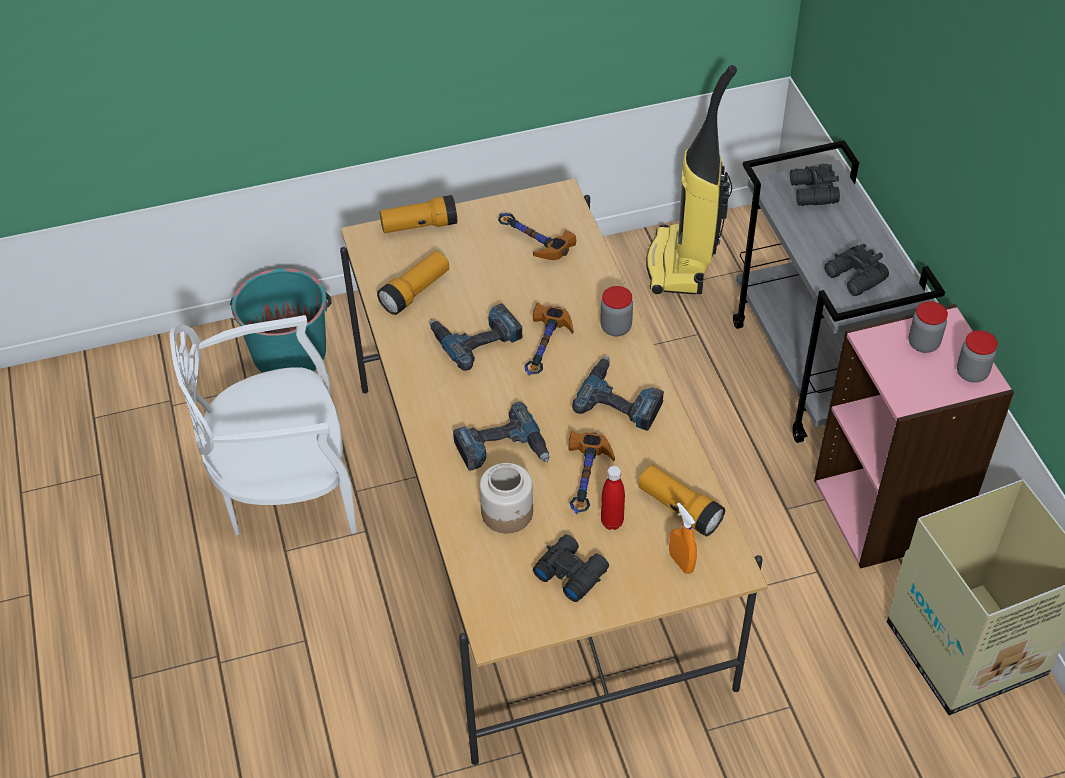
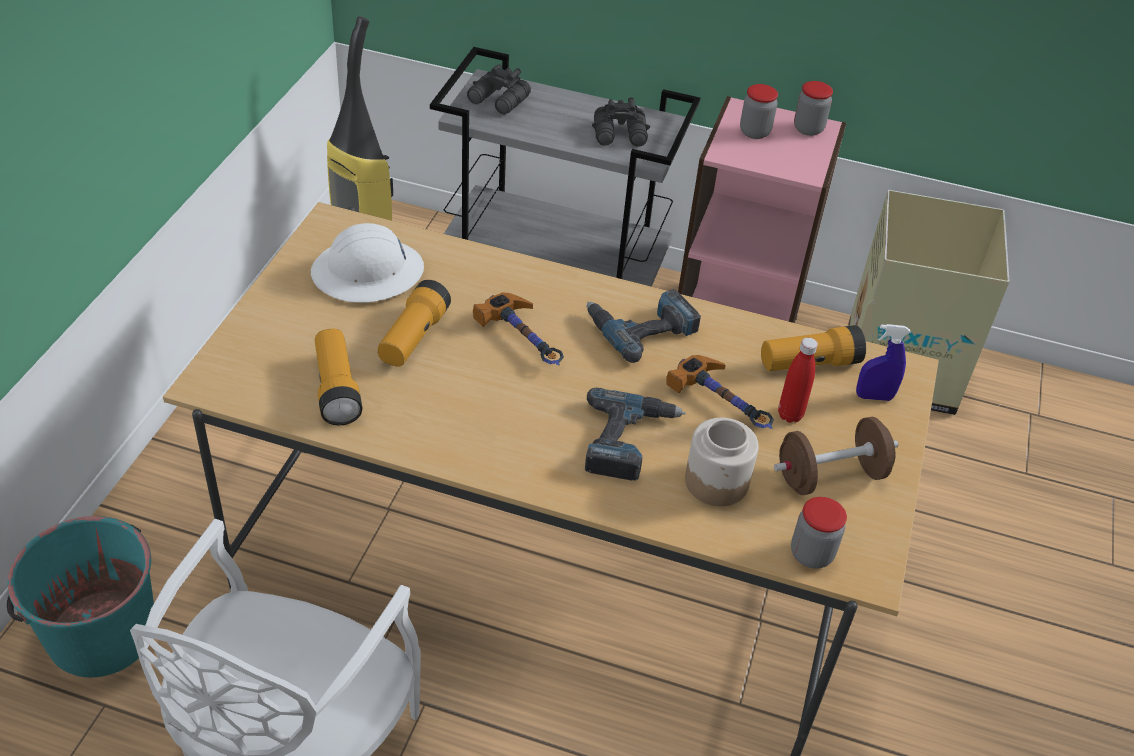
camera: 60 degrees left, 5 degrees down
flashlight [380,195,457,233] -> flashlight moved to [378,280,451,367]
power drill [430,303,522,371] -> none
hammer [498,213,577,260] -> white hard hat [311,223,424,303]
black binoculars [533,534,609,602] -> brown dumbbell [774,417,898,495]
jar [600,286,633,336] -> jar moved to [791,497,847,569]
orange spray bottle [669,503,697,574] -> blue spray bottle [856,324,911,401]

